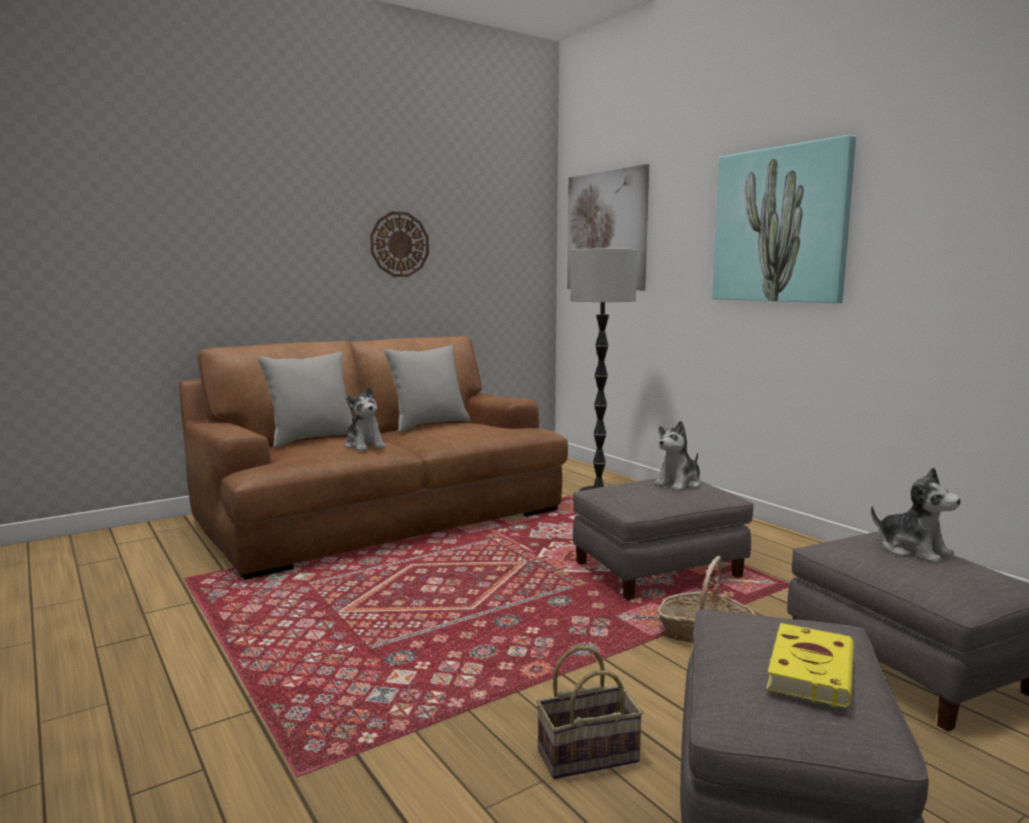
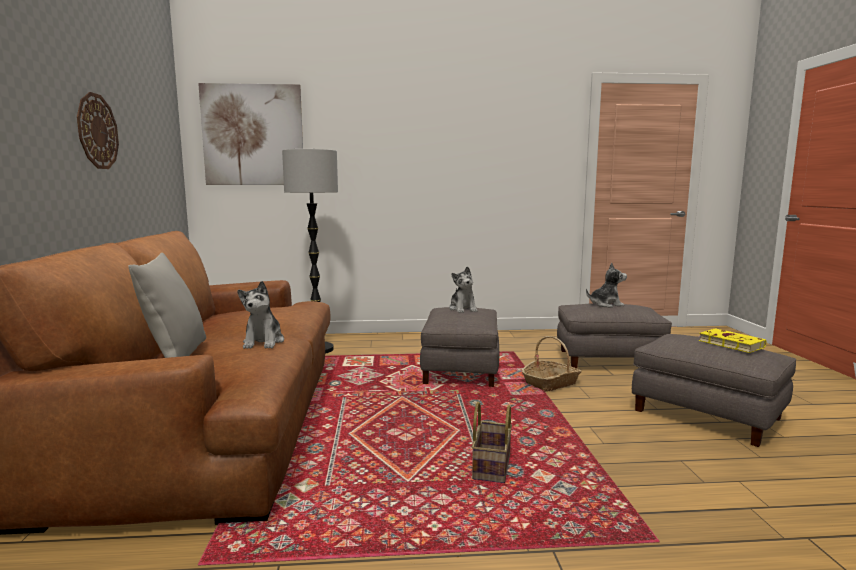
camera: 60 degrees left, 0 degrees up
plush toy [345,386,386,451] -> plush toy turned 90 degrees clockwise [237,281,284,349]
grey pillow [384,345,470,432] -> none
basket [536,646,643,779] -> basket moved to [472,401,512,483]
picture [712,135,856,303] -> none

